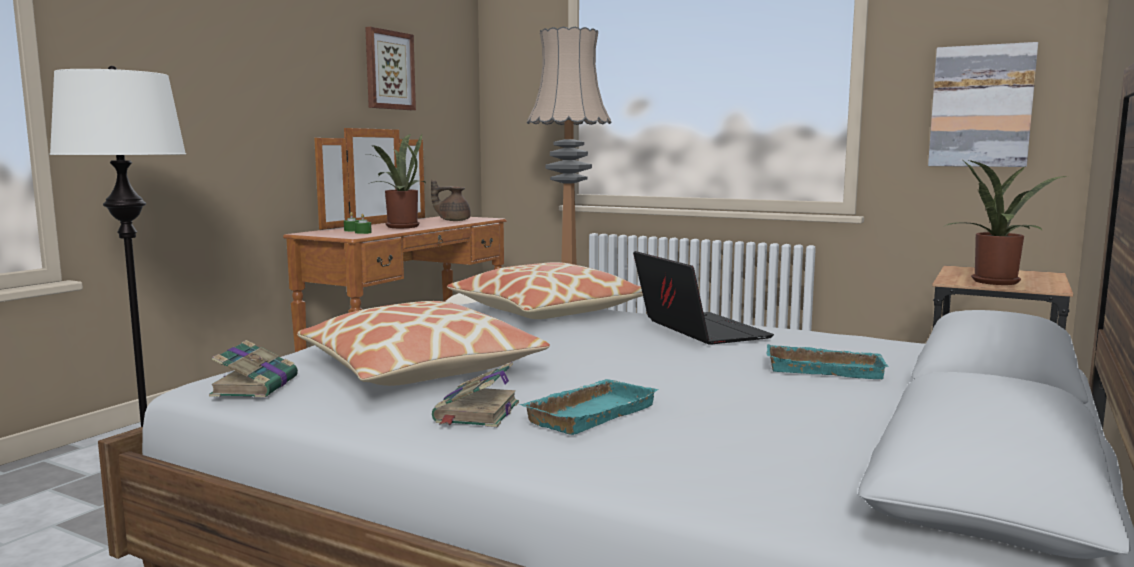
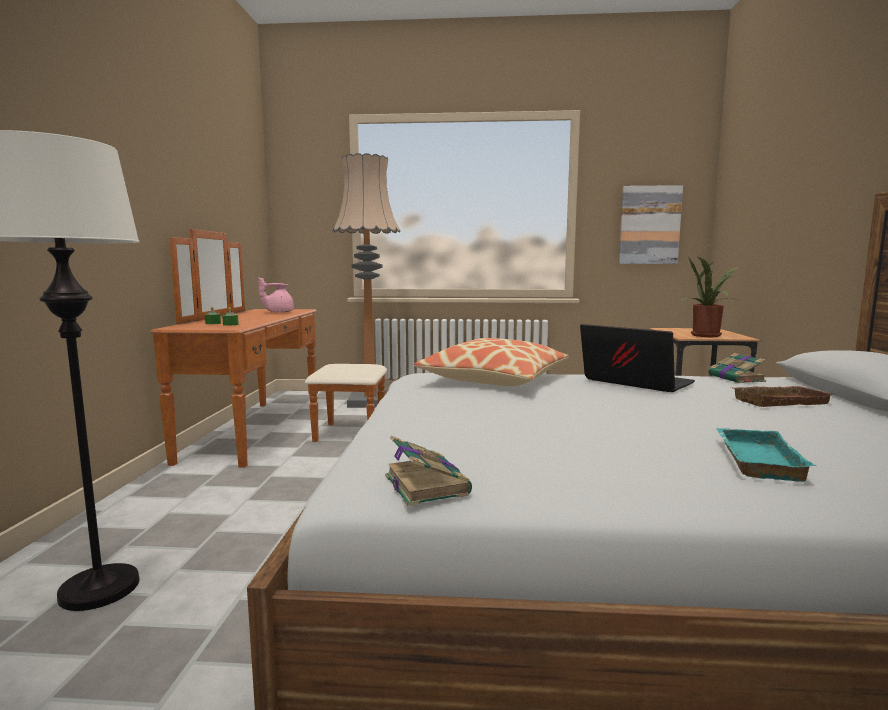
camera: 25 degrees left, 0 degrees up
pillow [297,301,550,386] -> none
picture [365,27,416,110] -> none
potted plant [367,134,426,228] -> none
brown teapot [431,179,471,221] -> pink teapot [258,277,294,313]
book [432,362,519,427] -> book moved to [708,353,766,383]
turquoise tray [766,344,888,379] -> brown tray [731,386,833,407]

